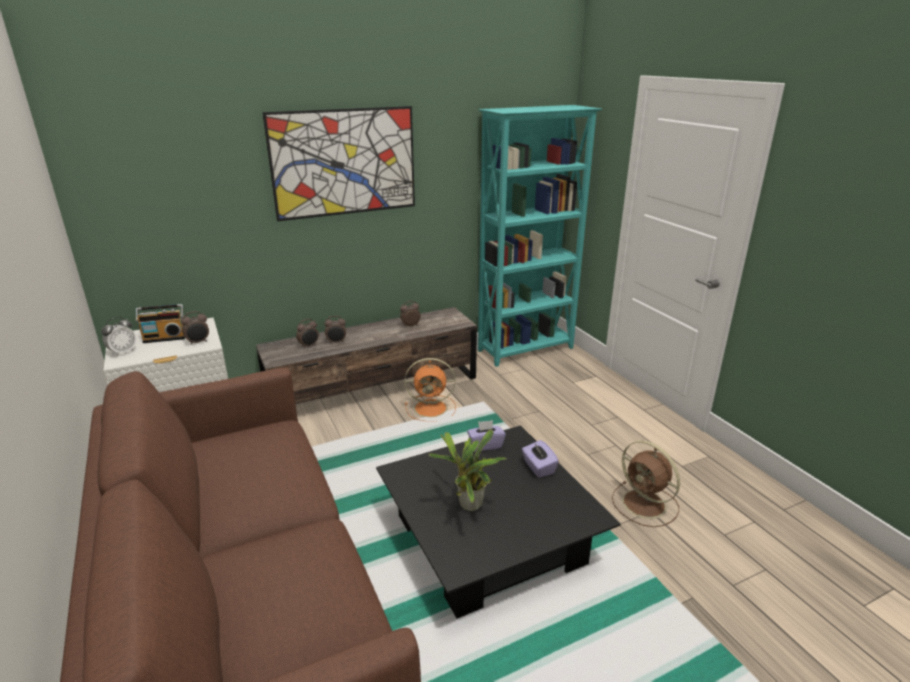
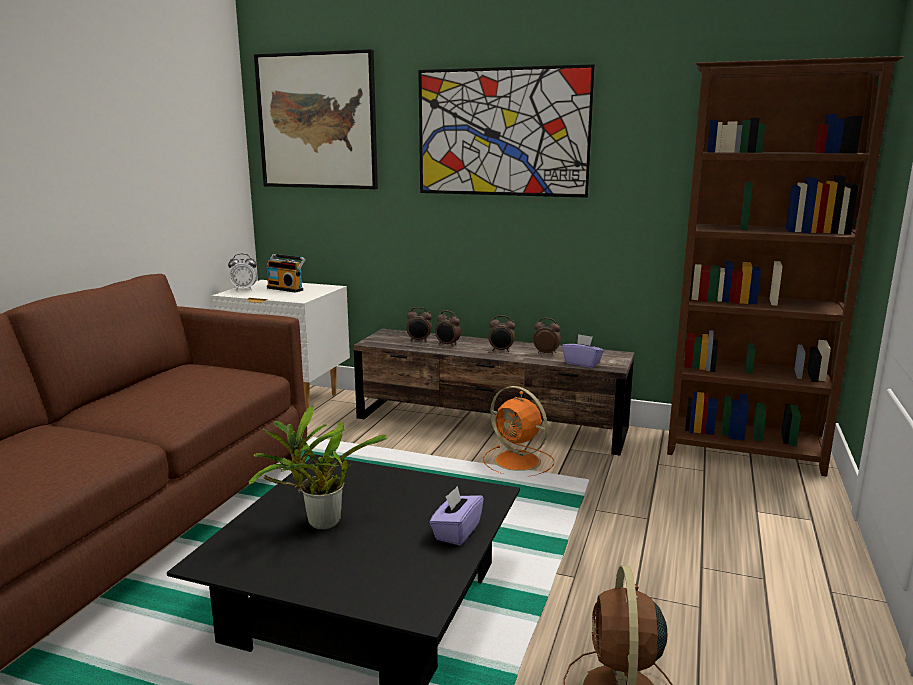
camera: 45 degrees right, 10 degrees down
alarm clock [181,311,209,345] -> alarm clock moved to [489,315,515,352]
purple tissue box [467,420,506,452] -> purple tissue box moved to [562,334,604,368]
turquoise bookcase [478,105,602,367] -> brown bookcase [667,56,904,477]
none -> picture [254,49,378,189]

